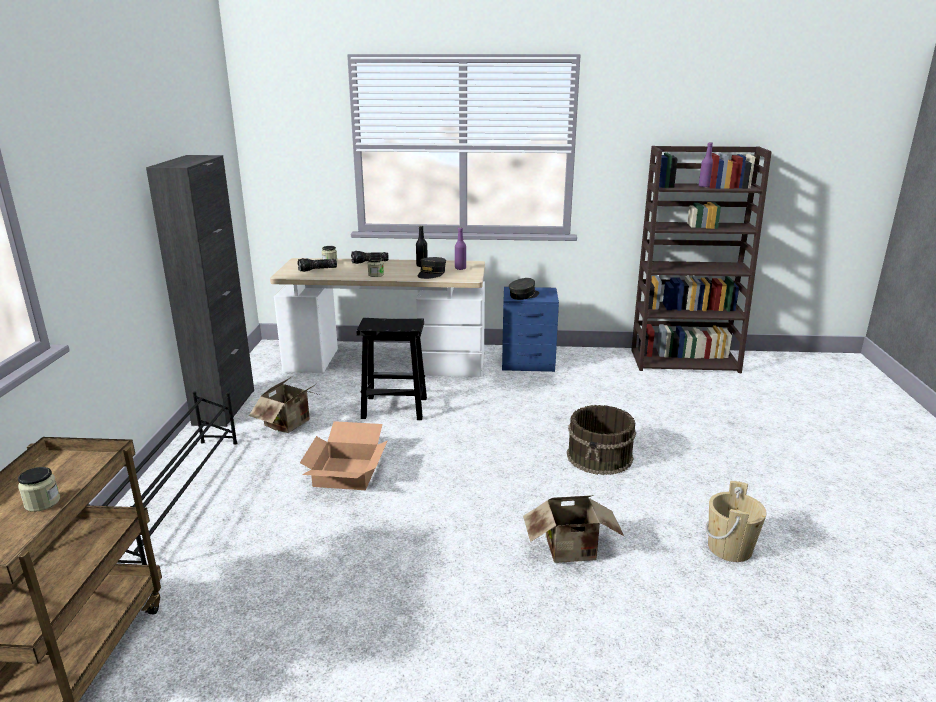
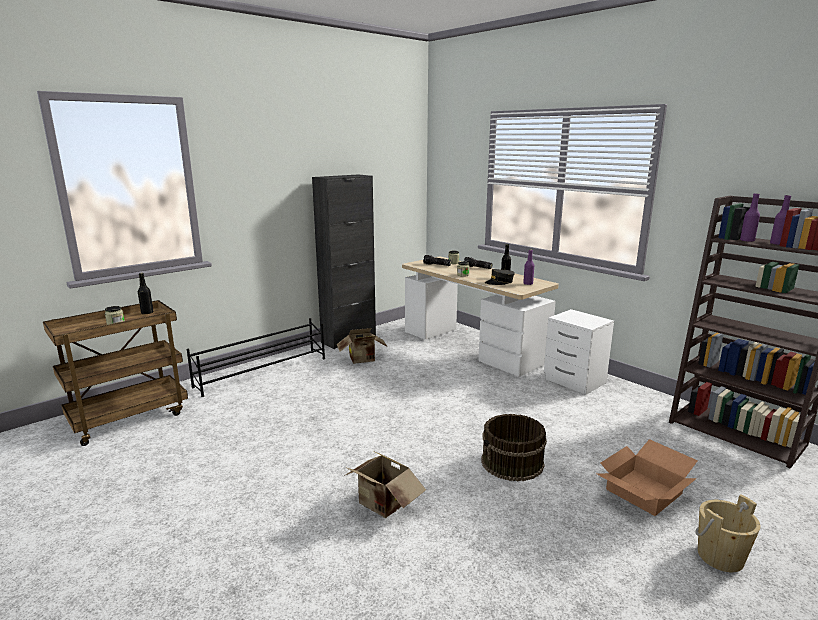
camera: 45 degrees right, 5 degrees down
cardboard box [300,421,388,490] -> cardboard box moved to [597,439,698,516]
black stool [357,318,427,420] -> none
blue nightstand [502,287,559,372] -> white nightstand [544,309,614,395]
grey cap [509,278,539,300] -> none
beige bucket [705,481,767,562] -> beige bucket moved to [695,494,761,572]
none -> black bottle [138,273,153,315]
none -> purple bottle [740,193,760,242]

